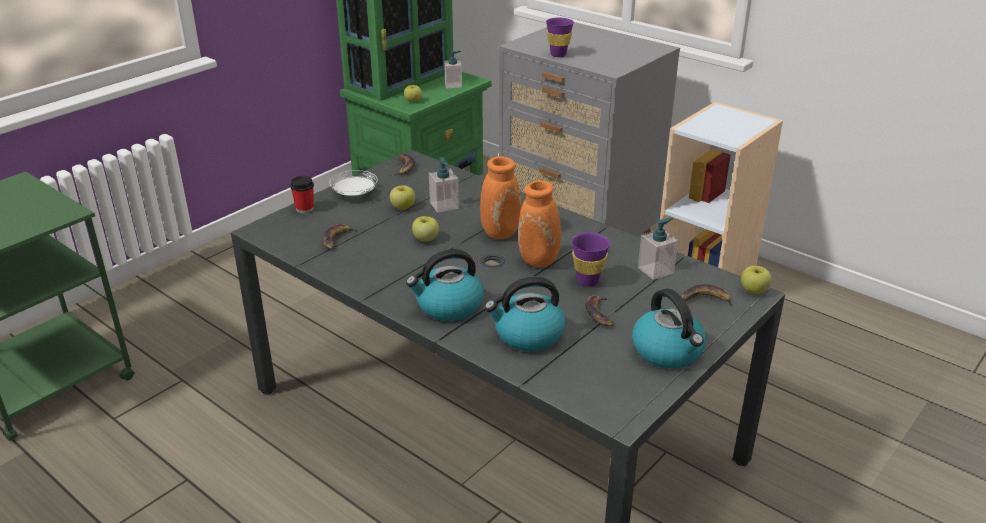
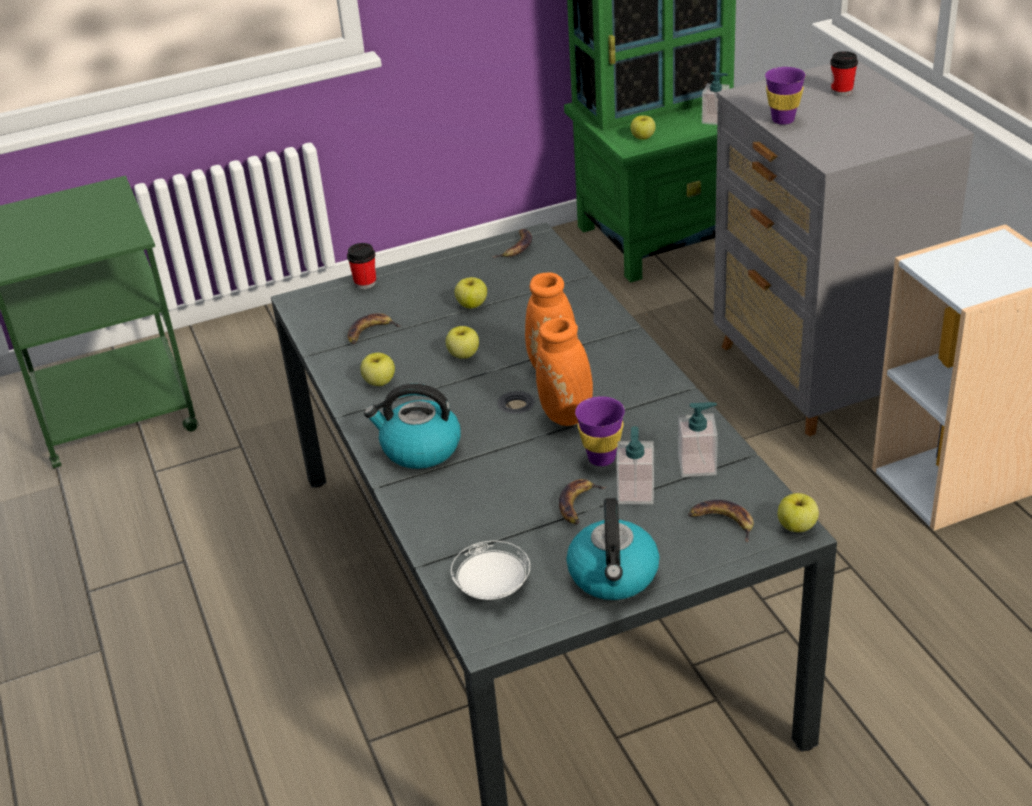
camera: 30 degrees right, 5 degrees up
white plate [330,170,378,196] -> white plate moved to [451,541,530,600]
soap dispenser [429,157,459,213] -> soap dispenser moved to [616,426,654,504]
kettle [485,276,566,351] -> none
none -> apple [360,353,395,386]
none -> cup [830,51,858,96]

